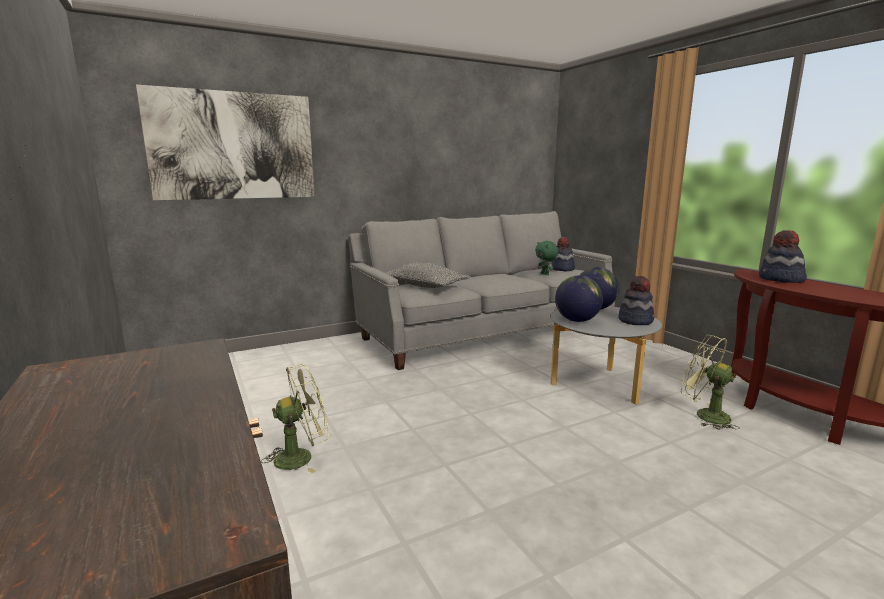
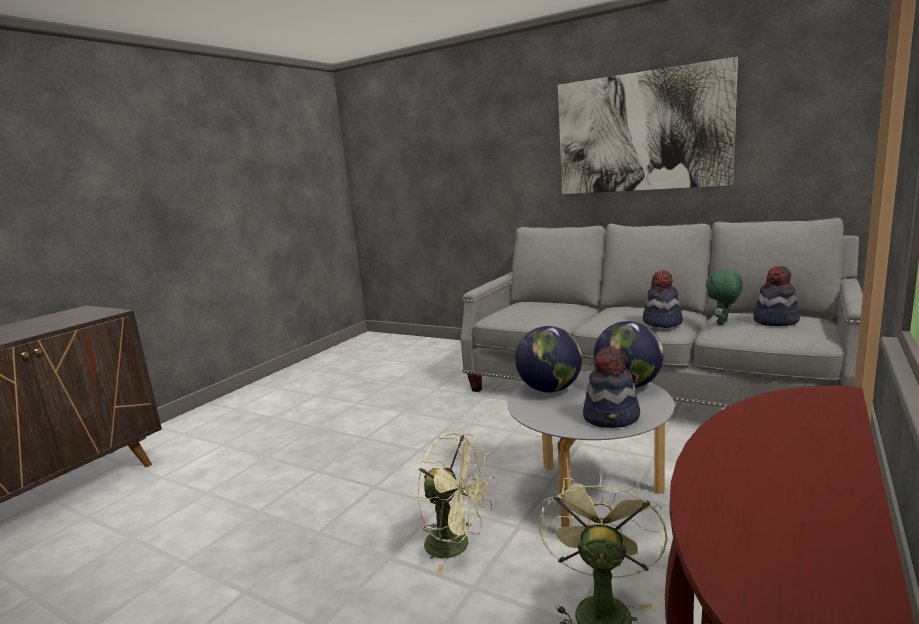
camera: 60 degrees right, 0 degrees up
picture [136,85,315,200] -> picture moved to [558,57,738,194]
green fan [261,364,329,473] -> green fan moved to [417,433,495,573]
grey pillow [386,262,470,288] -> none
hat [759,230,807,283] -> hat moved to [643,270,683,328]

